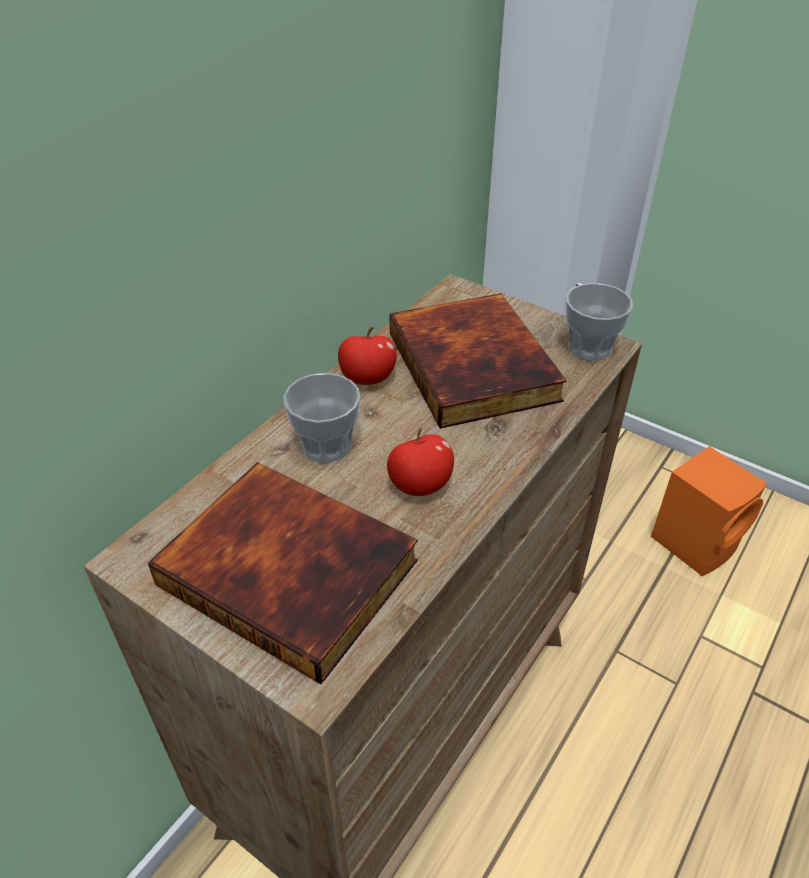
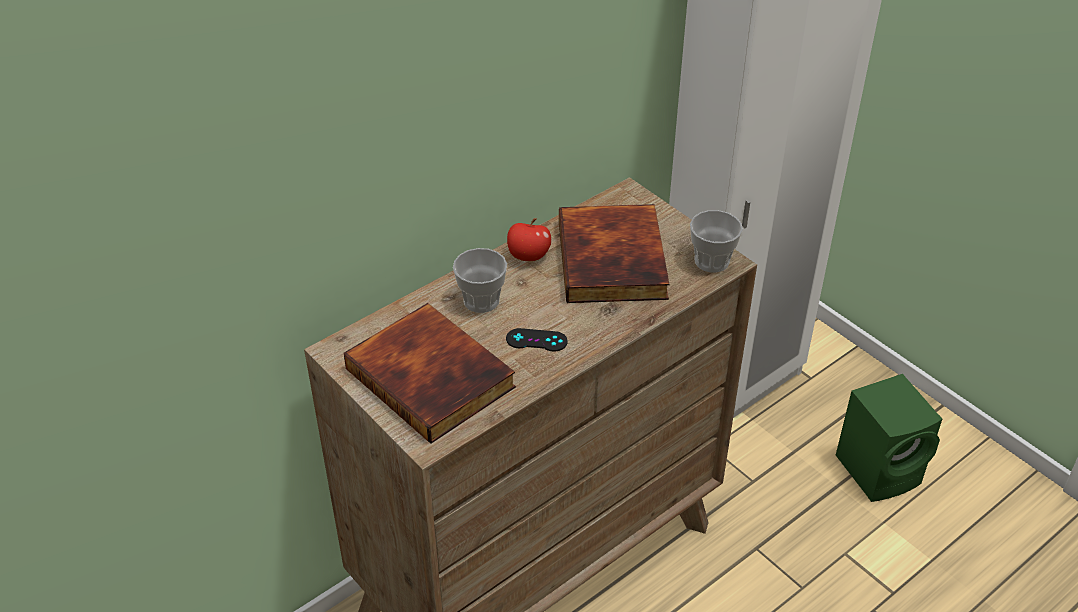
camera: 15 degrees right, 0 degrees up
apple [387,428,454,496] -> black game controller [506,328,568,352]
orange speaker [651,446,767,576] -> green speaker [836,374,942,502]

